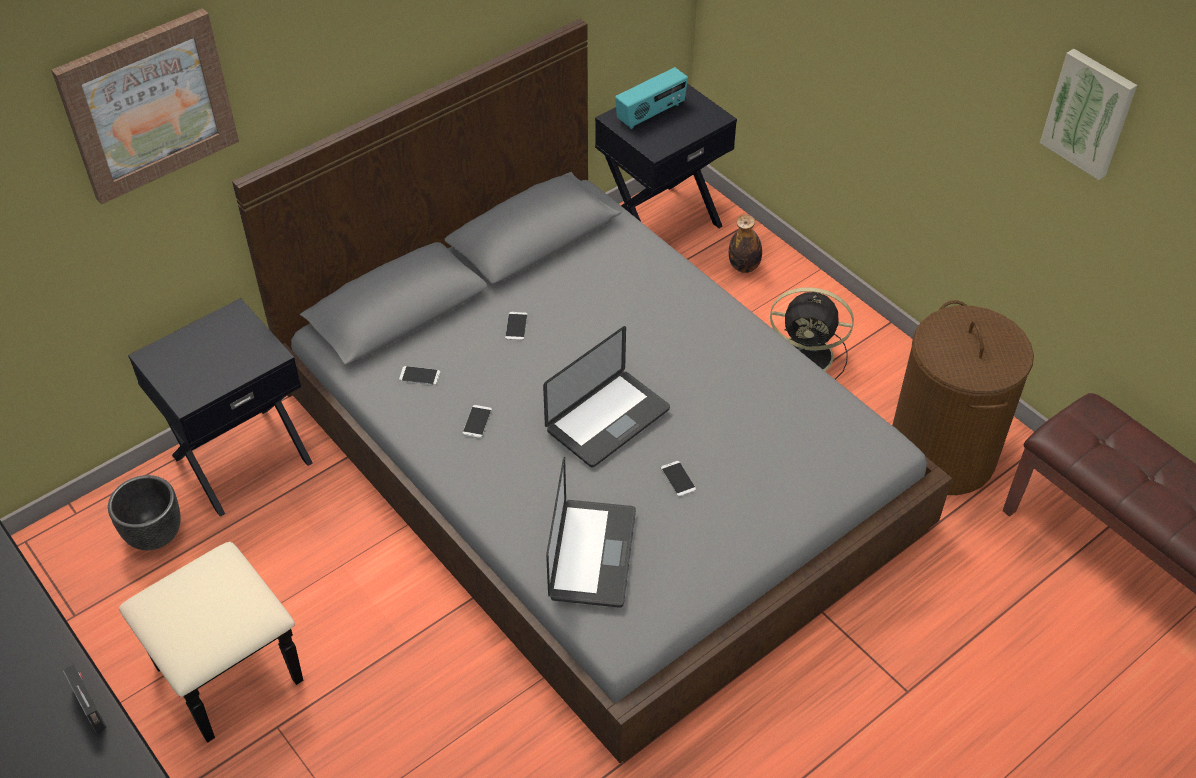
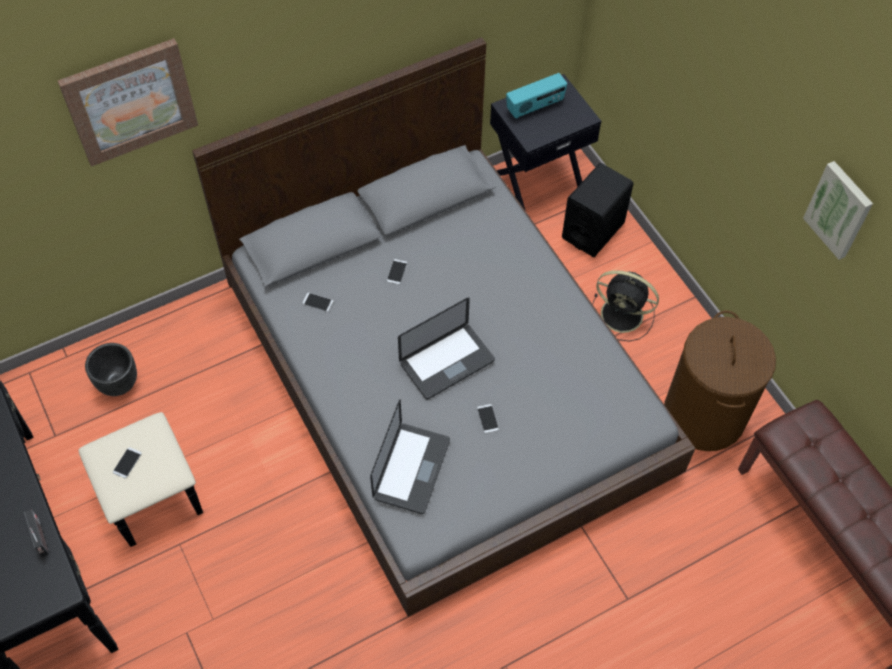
camera: 10 degrees right, 10 degrees up
black nightstand [128,298,313,517] -> none
phone [463,405,492,438] -> phone moved to [113,447,142,478]
bottle [729,215,762,273] -> black speaker [562,163,634,257]

